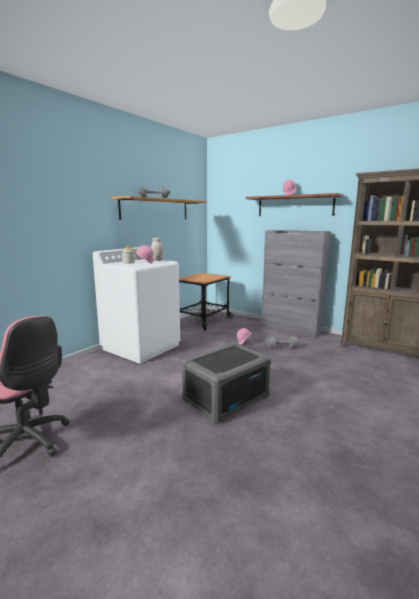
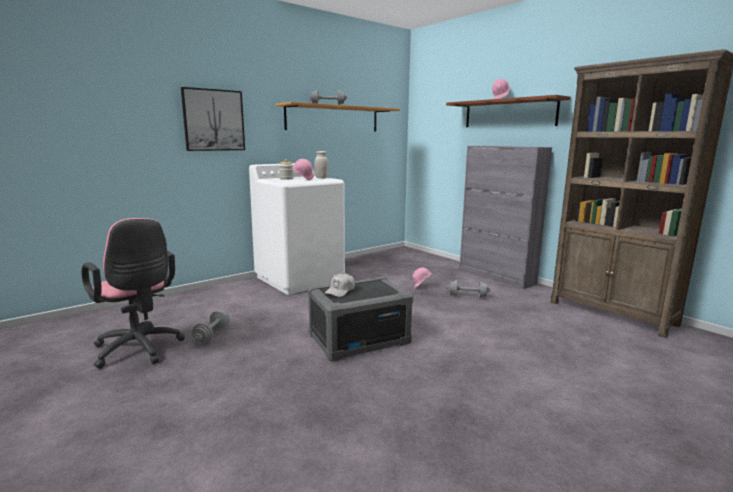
camera: 15 degrees right, 0 degrees up
cart [179,273,233,330] -> none
none -> picture [181,87,245,151]
none -> grey dumbbell [192,311,229,343]
none -> white cap [324,273,355,297]

